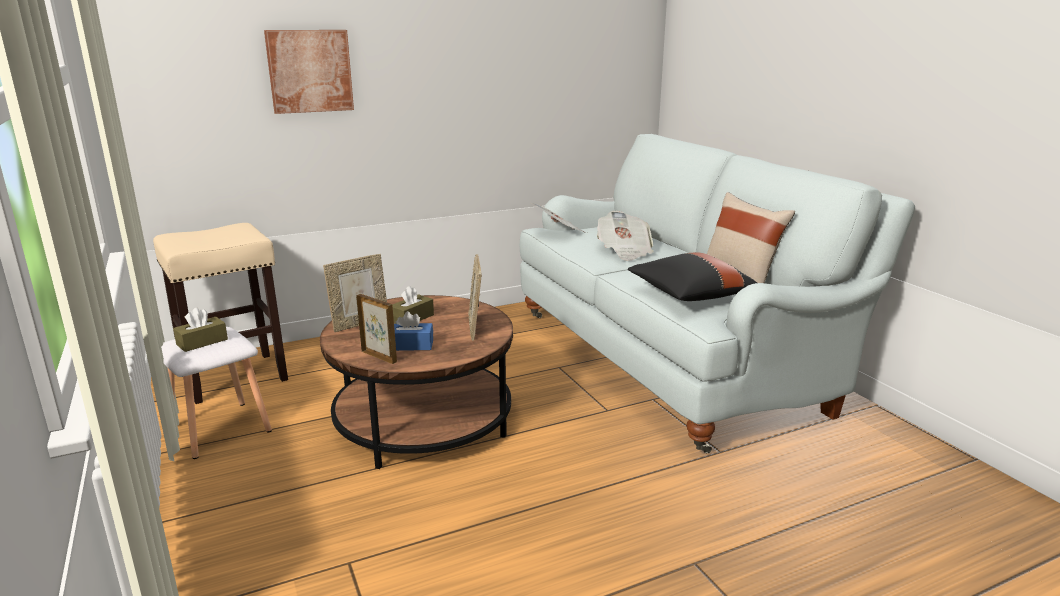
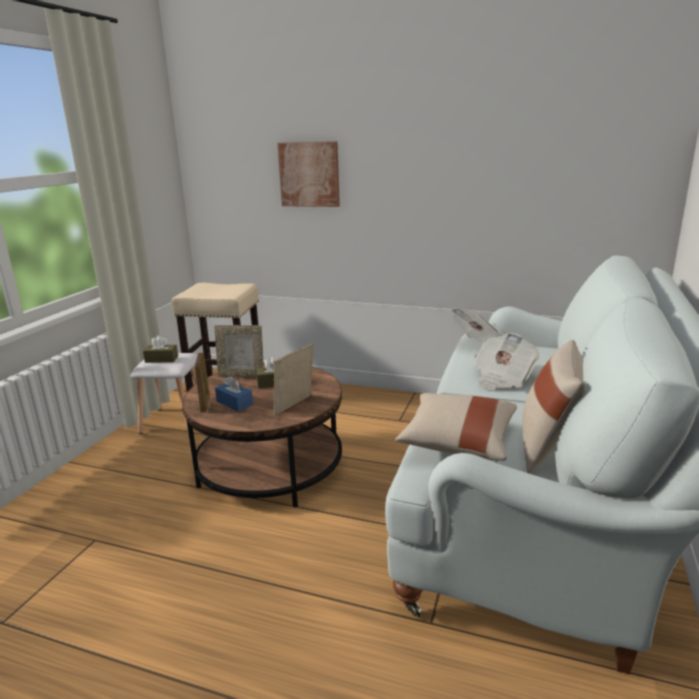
camera: 45 degrees right, 0 degrees up
black pillow [628,252,757,301] -> beige pillow [395,393,517,461]

